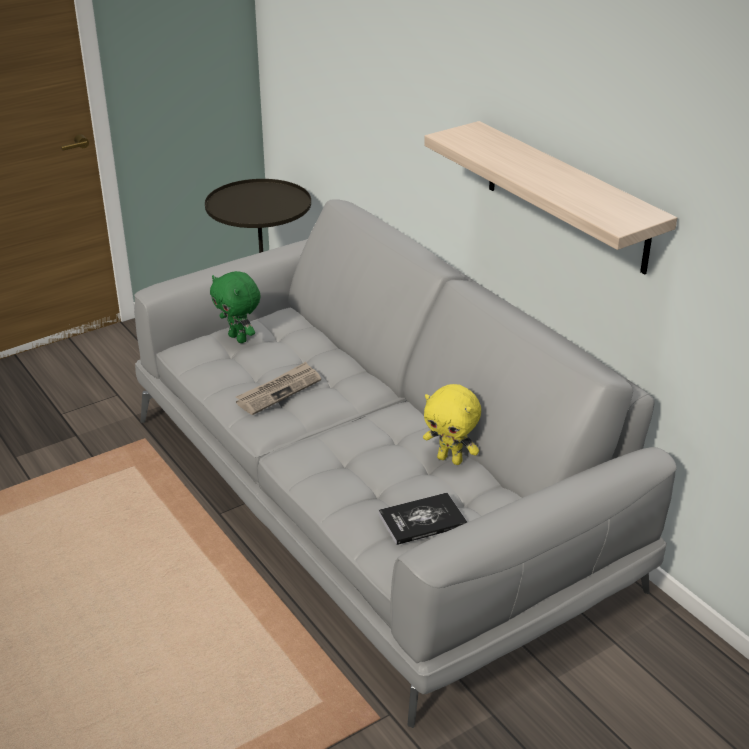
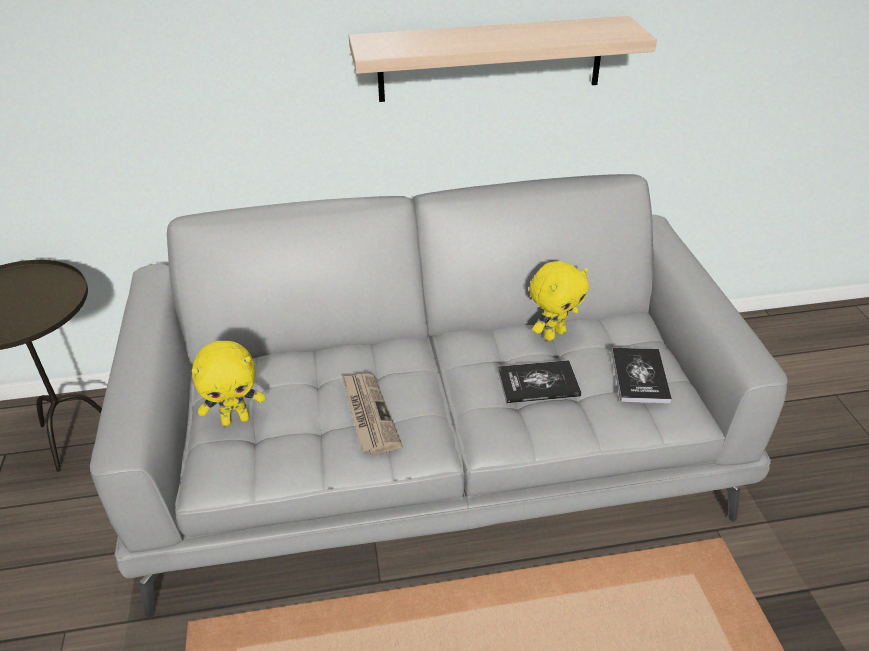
camera: 65 degrees left, 5 degrees up
green plush toy [210,271,261,343] -> yellow plush toy [192,341,265,426]
none -> book [498,360,581,403]

